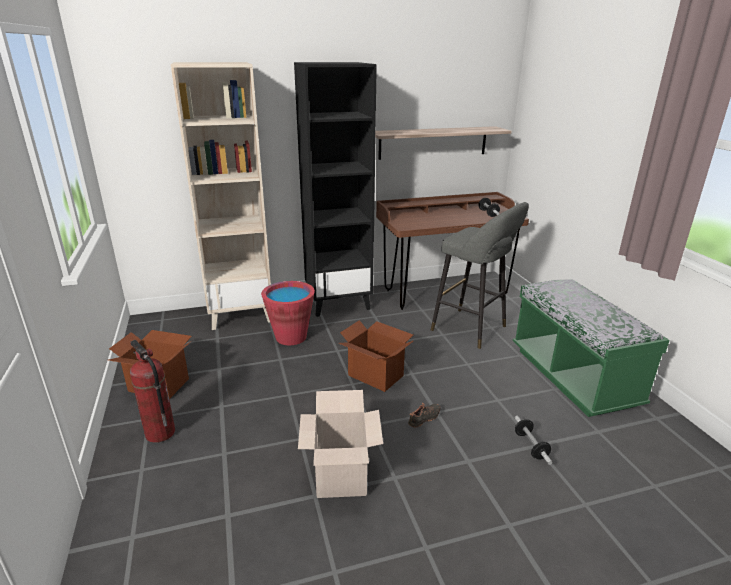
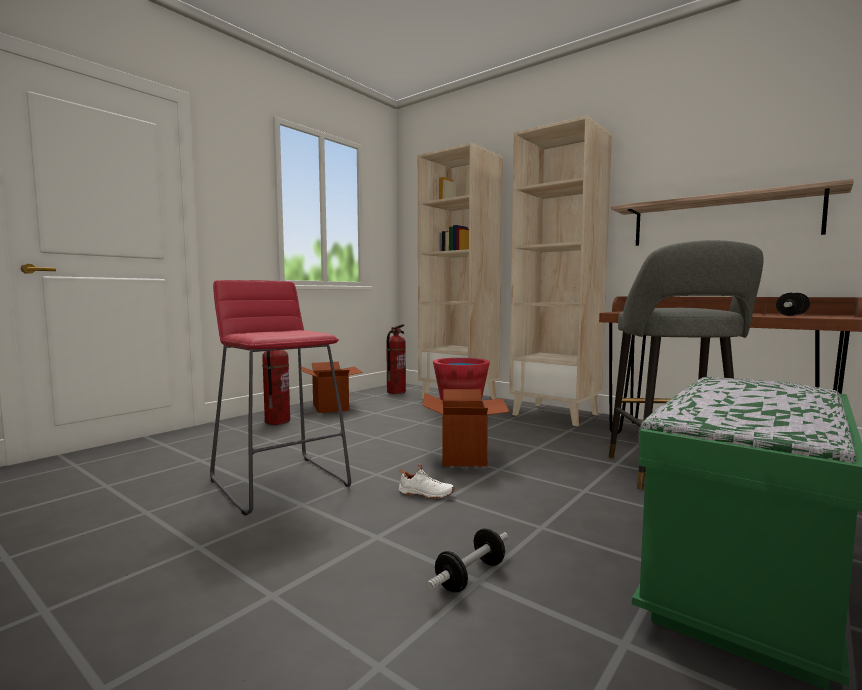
camera: 55 degrees right, 20 degrees down
black bookcase [294,62,377,317] -> beige bookcase [509,115,612,426]
cardboard box [298,390,383,498] -> red stool [210,280,351,516]
black shoe [408,403,440,427] -> white shoe [399,463,454,499]
none -> fire extinguisher [386,324,406,394]

